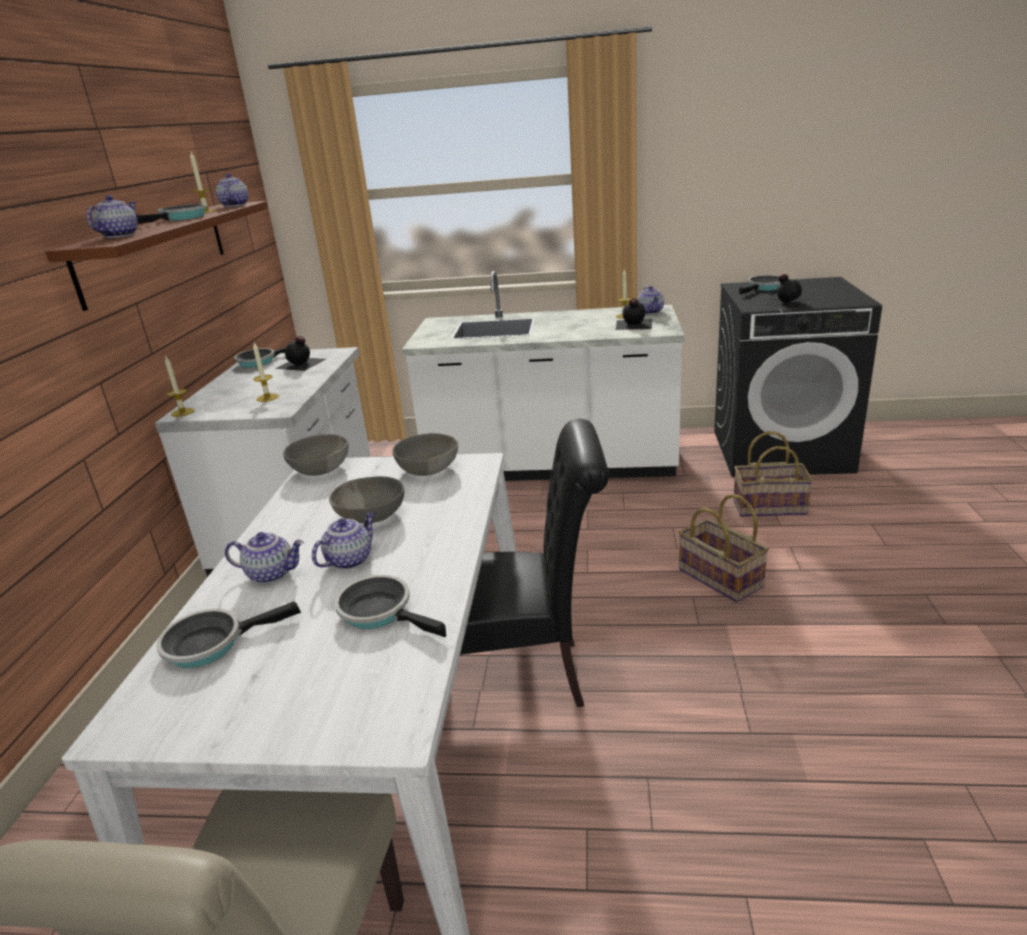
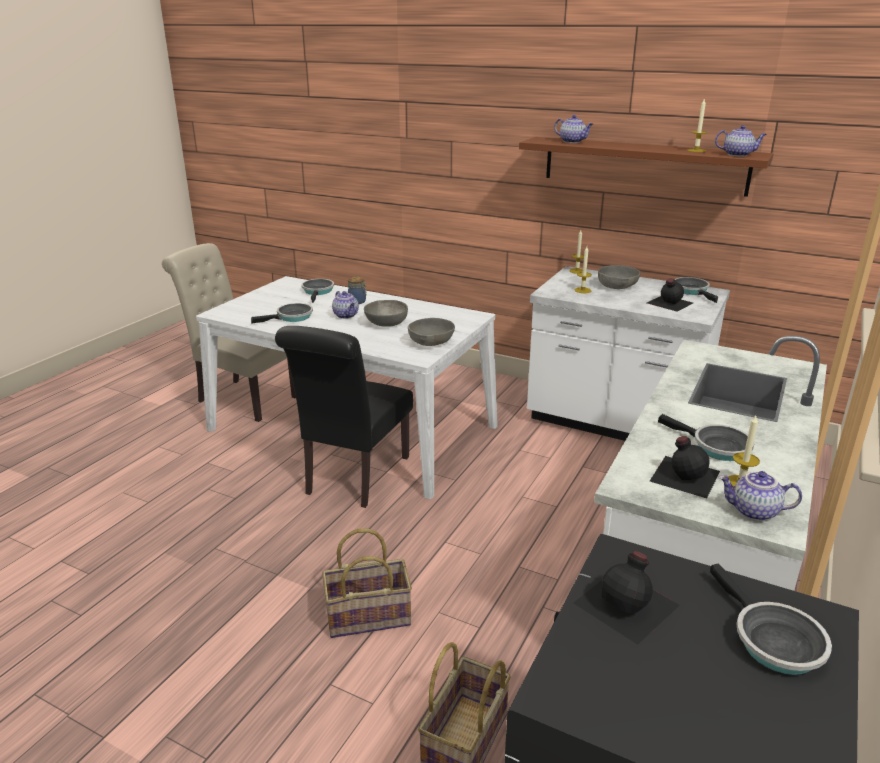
camera: 110 degrees right, 0 degrees up
frying pan [136,204,206,224] -> frying pan moved to [658,414,754,461]
teapot [225,532,304,584] -> jar [348,277,367,304]
grey bowl [283,435,349,476] -> grey bowl moved to [598,265,641,289]

